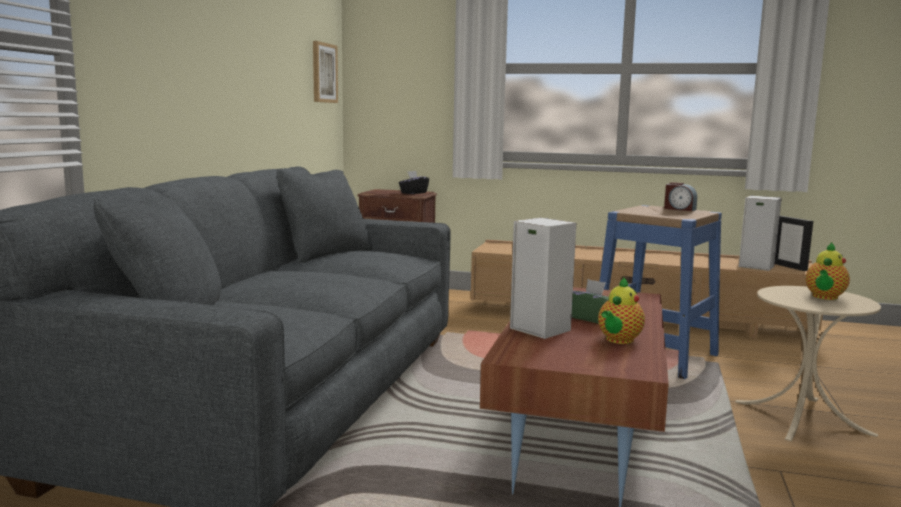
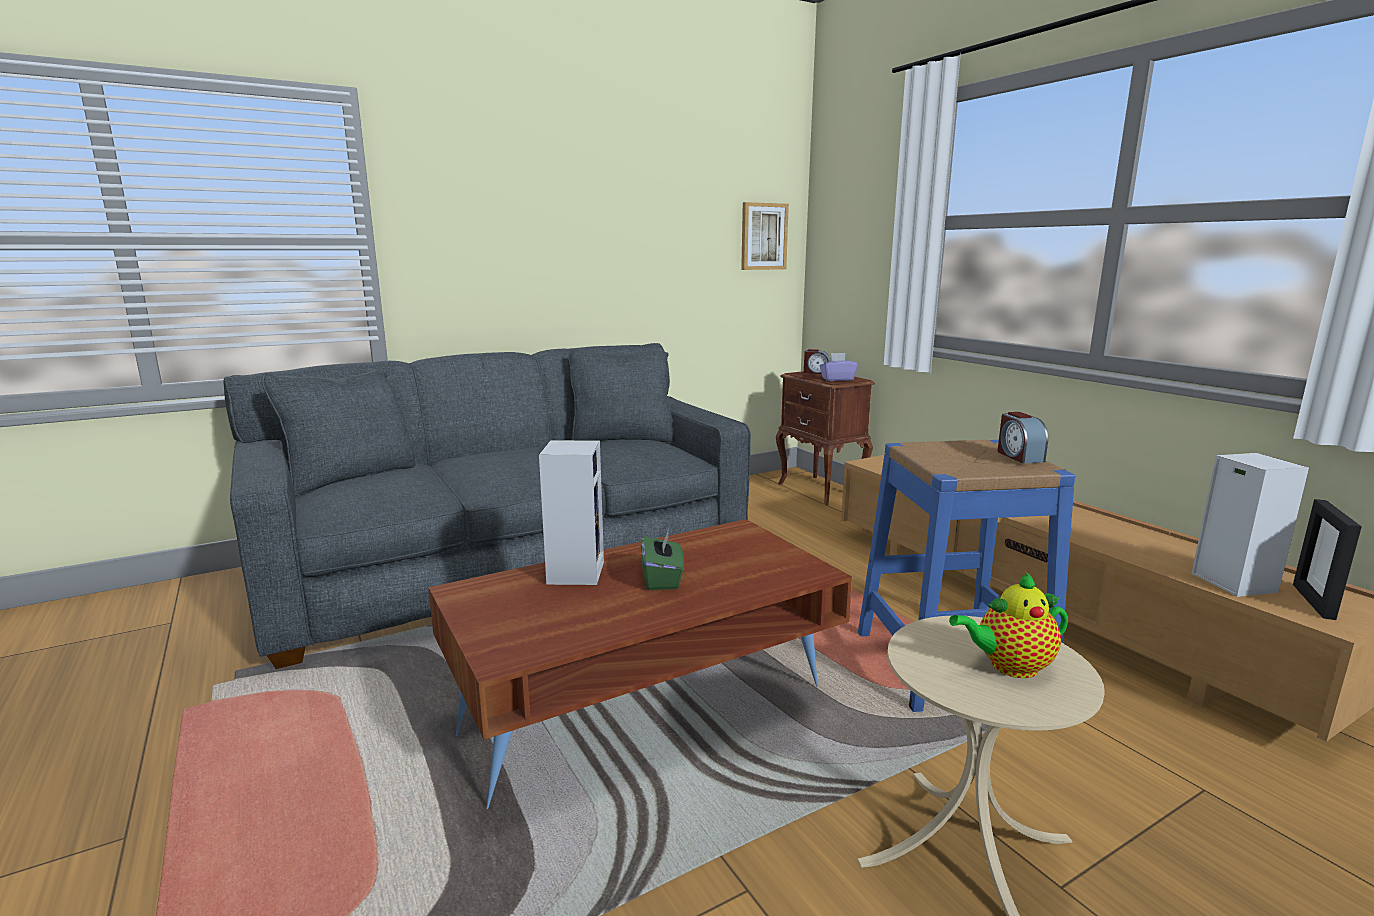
camera: 45 degrees right, 5 degrees up
black tissue box [399,171,429,194] -> purple tissue box [820,353,858,381]
teapot [598,277,645,344] -> none
none -> alarm clock [804,349,830,374]

